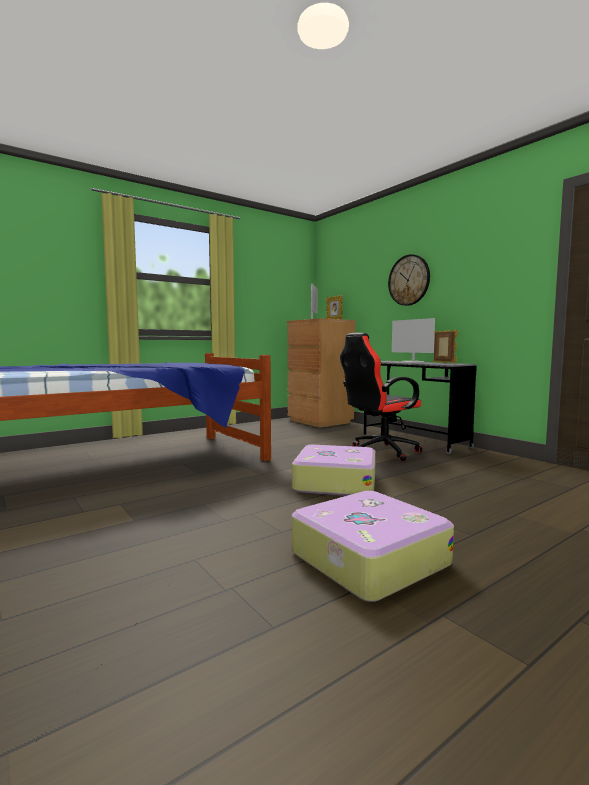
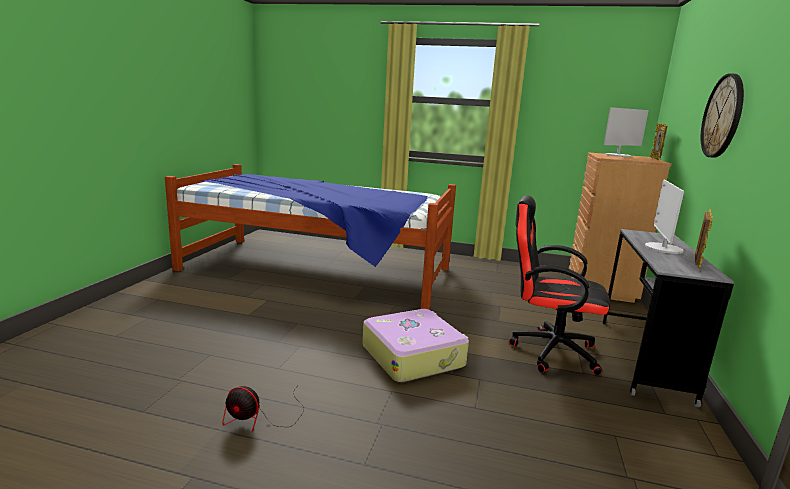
camera: 50 degrees right, 10 degrees up
suitcase [292,491,454,602] -> fan [222,386,304,432]

